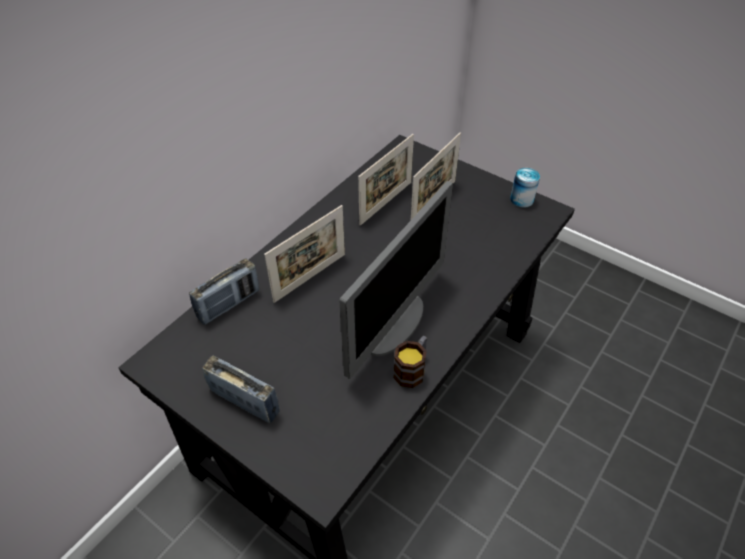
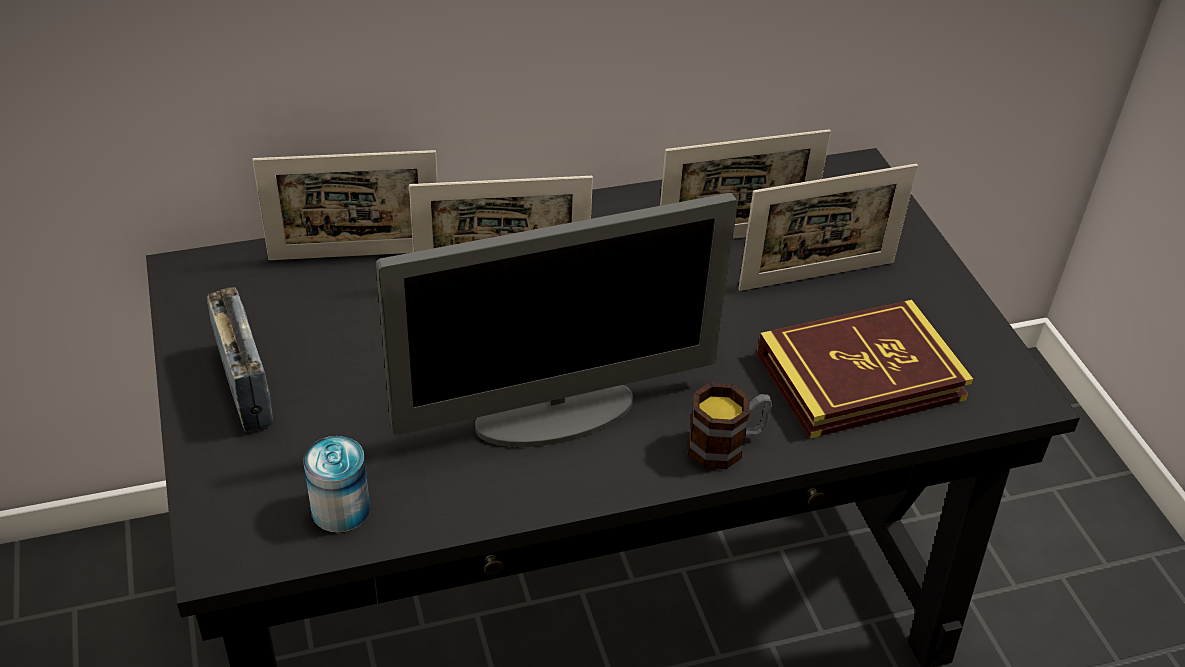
camera: 35 degrees right, 5 degrees down
radio [189,258,259,325] -> picture frame [252,150,438,260]
mug [393,336,427,388] -> mug moved to [688,382,772,469]
can [510,168,540,208] -> can moved to [303,436,370,533]
none -> book [757,300,973,439]

